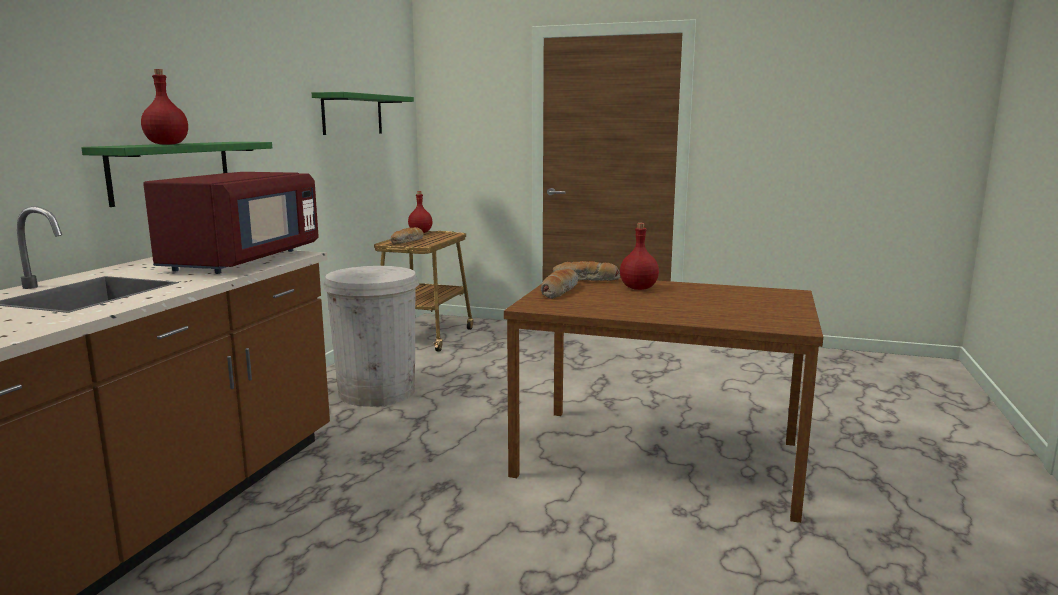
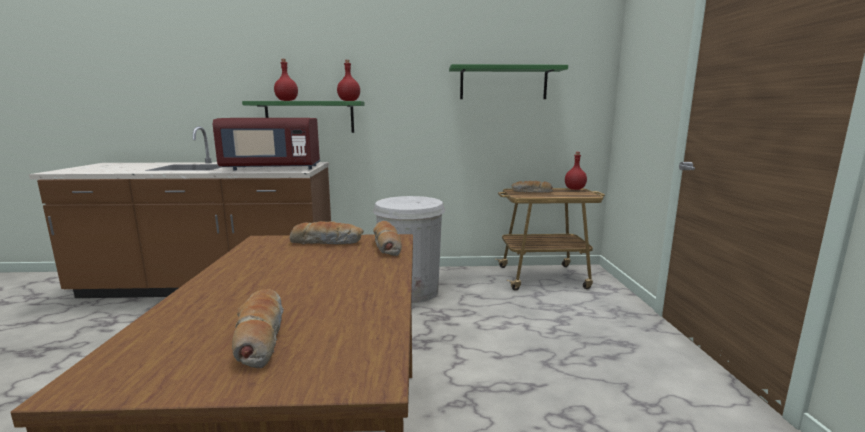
camera: 70 degrees right, 0 degrees up
red bottle [620,223,659,290] -> red bottle moved to [337,60,360,101]
none -> bread [232,289,284,368]

